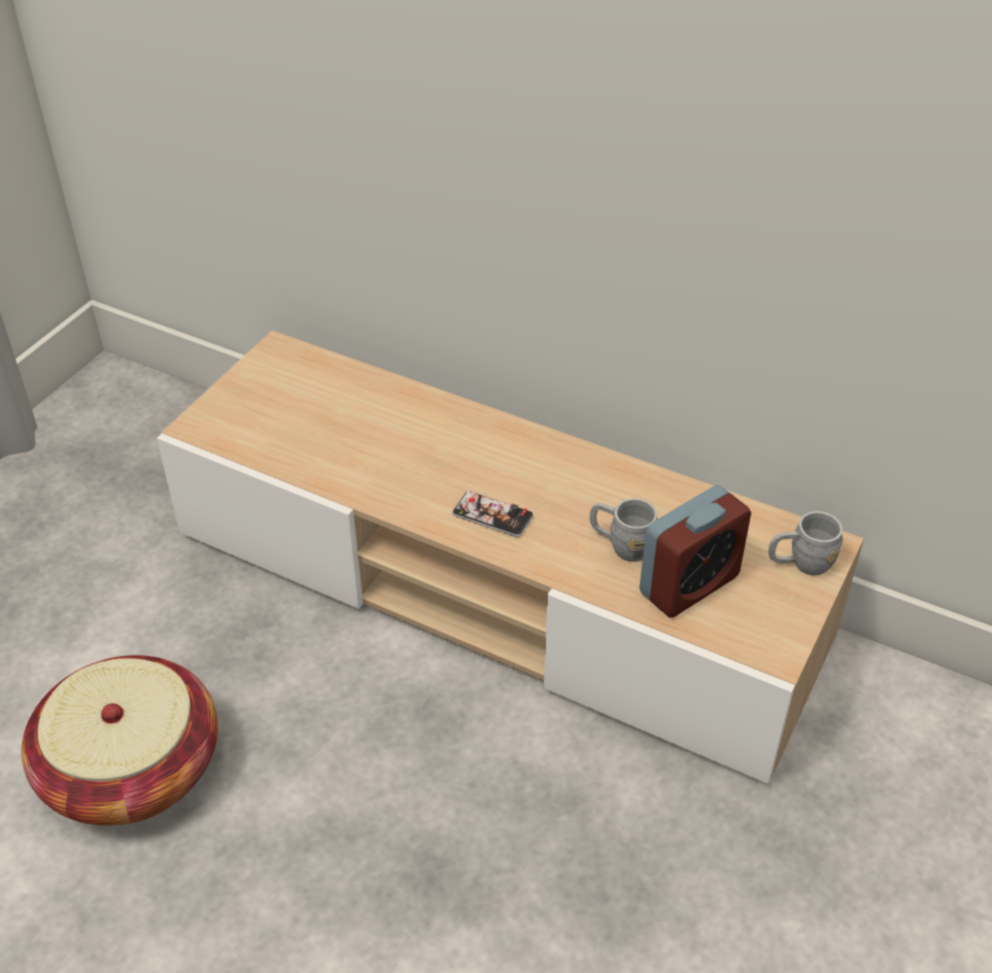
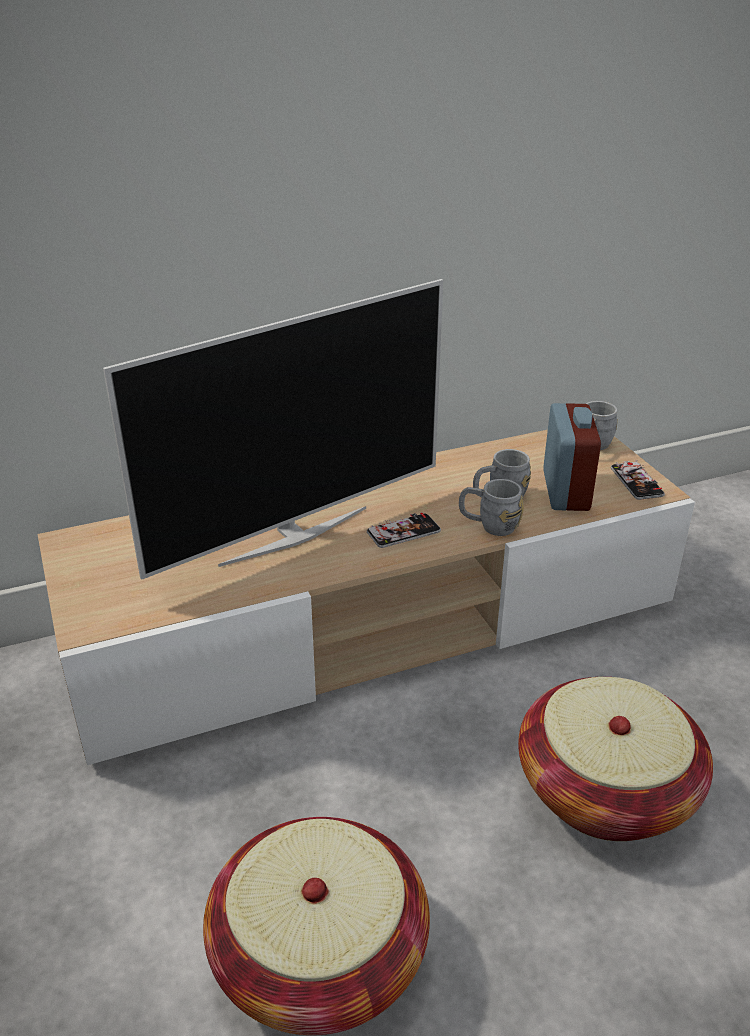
camera: 50 degrees left, 10 degrees down
none -> television [103,279,443,580]
none -> grey mug [459,479,524,536]
none -> basket [518,677,713,841]
none -> phone [611,460,665,500]

